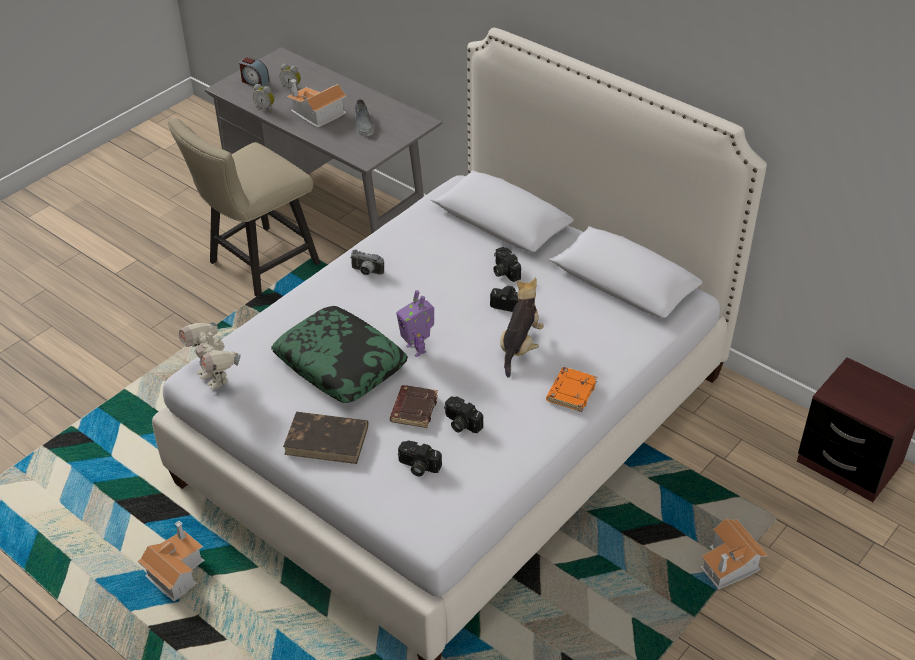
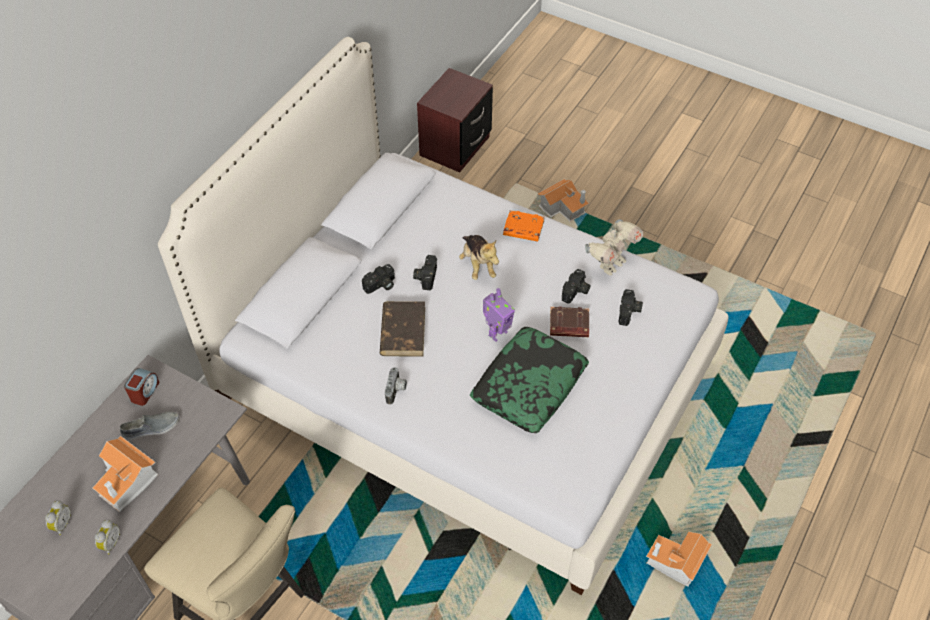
camera: 100 degrees left, 10 degrees up
toy robot [179,322,241,390] -> toy robot moved to [585,219,643,276]
alarm clock [239,57,269,87] -> alarm clock moved to [124,368,160,406]
brown book [283,412,368,464] -> brown book moved to [380,301,425,357]
plush toy [500,278,544,377] -> plush toy turned 120 degrees counterclockwise [459,235,499,280]

